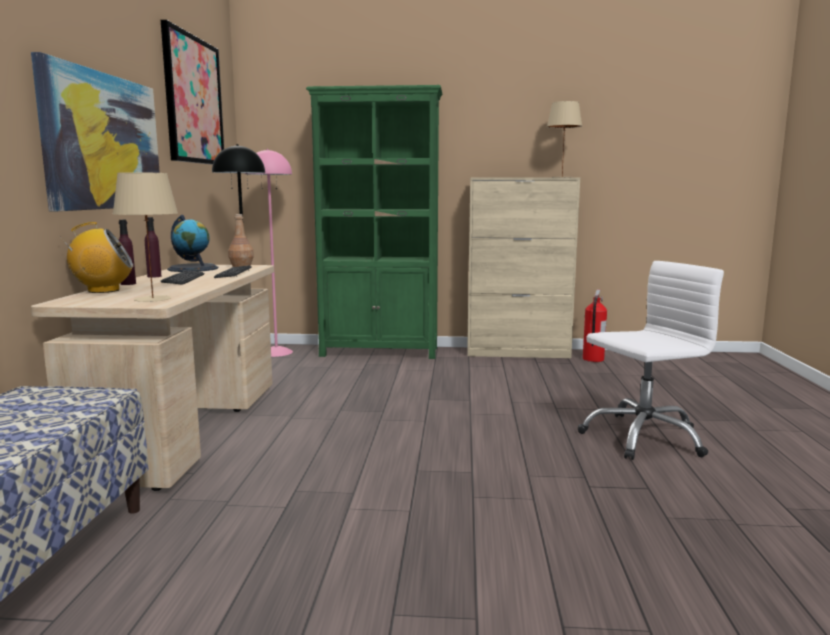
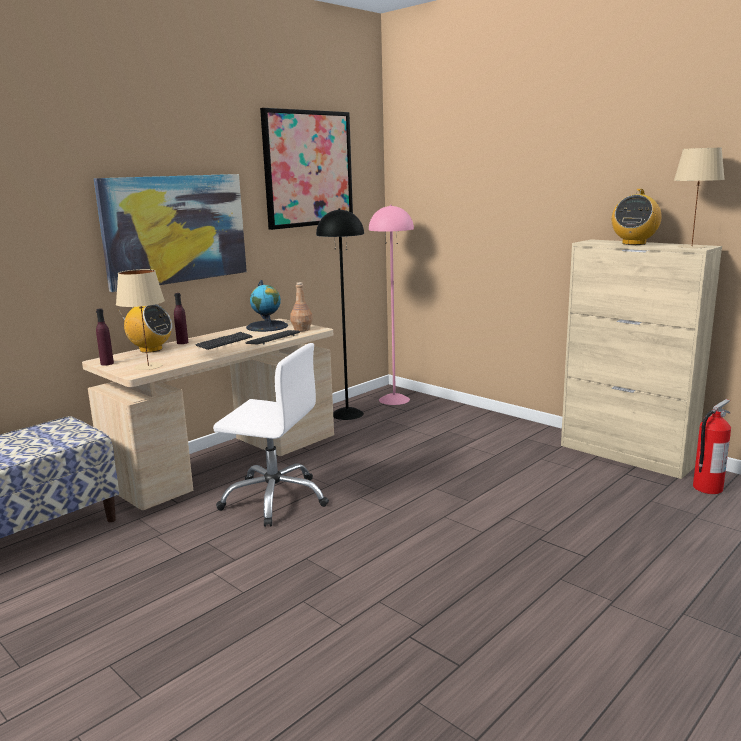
camera: 40 degrees right, 5 degrees up
purple bottle [145,217,161,278] -> purple bottle moved to [96,308,114,366]
green bookcase [306,85,443,359] -> none
white office chair [578,261,724,460] -> white office chair moved to [213,343,329,527]
none -> radio [612,189,662,245]

